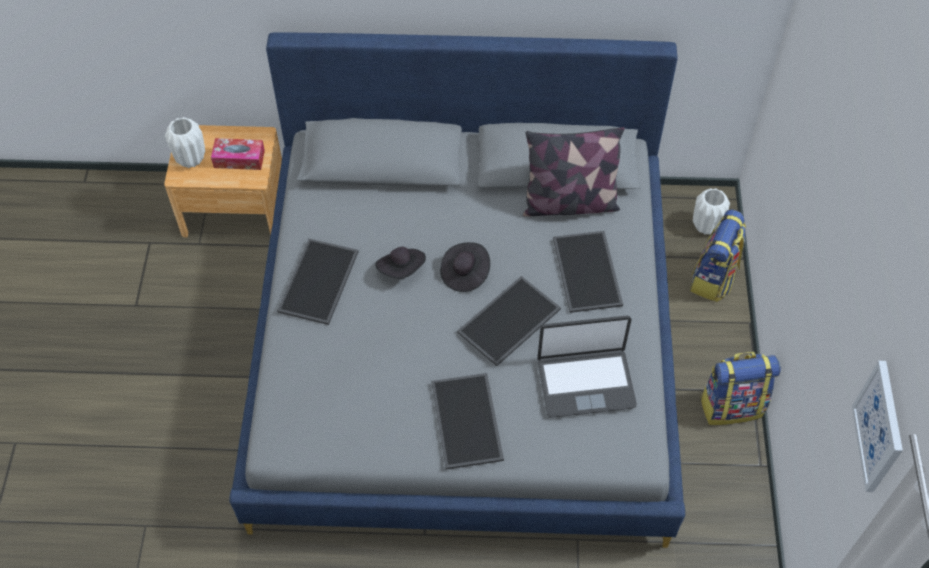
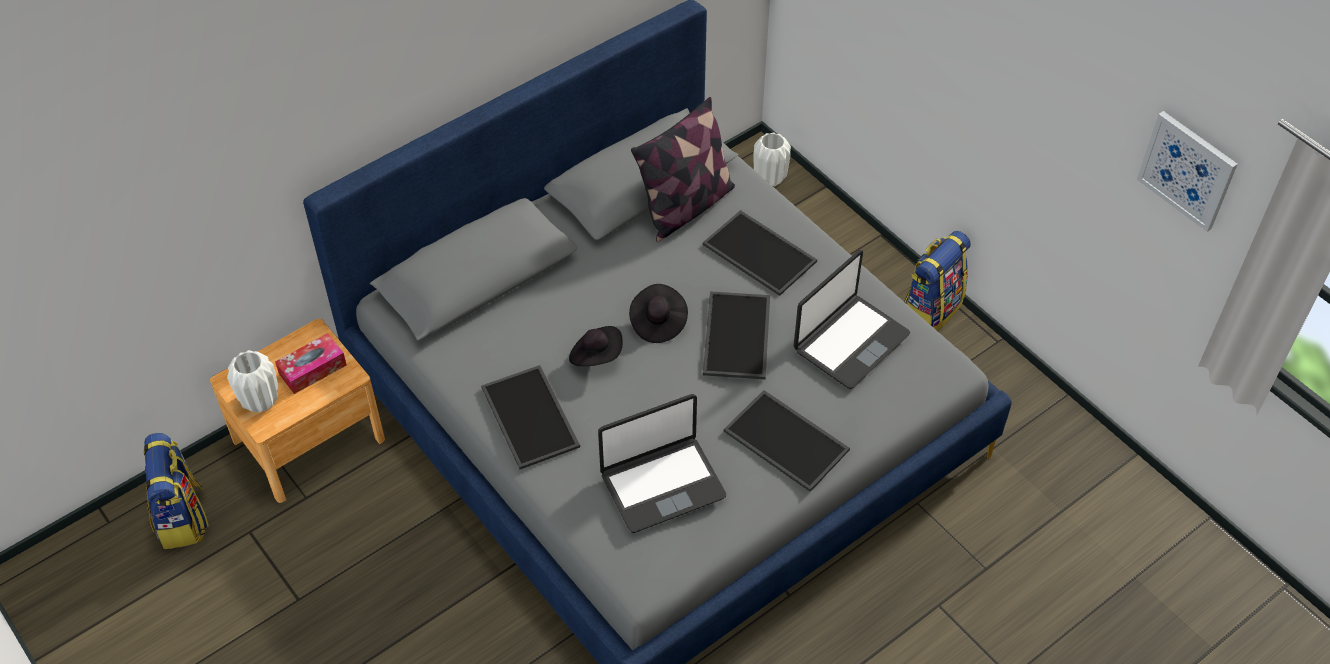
camera: 40 degrees left, 5 degrees down
backpack [690,209,746,302] -> backpack moved to [144,433,209,549]
none -> laptop [598,394,726,533]

